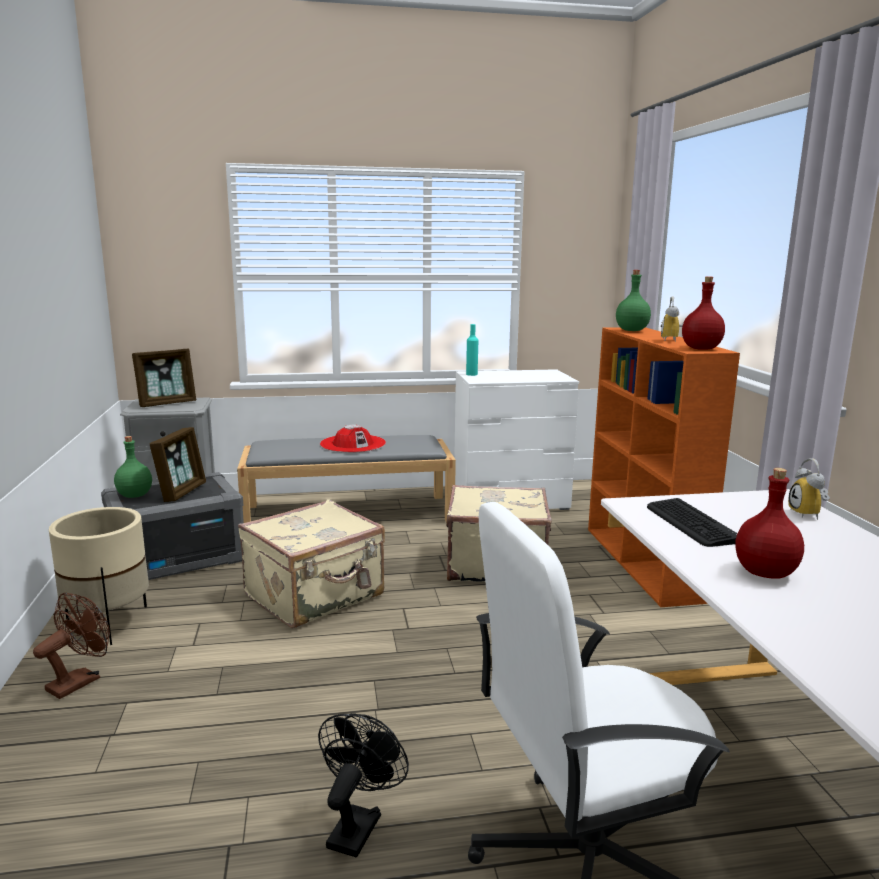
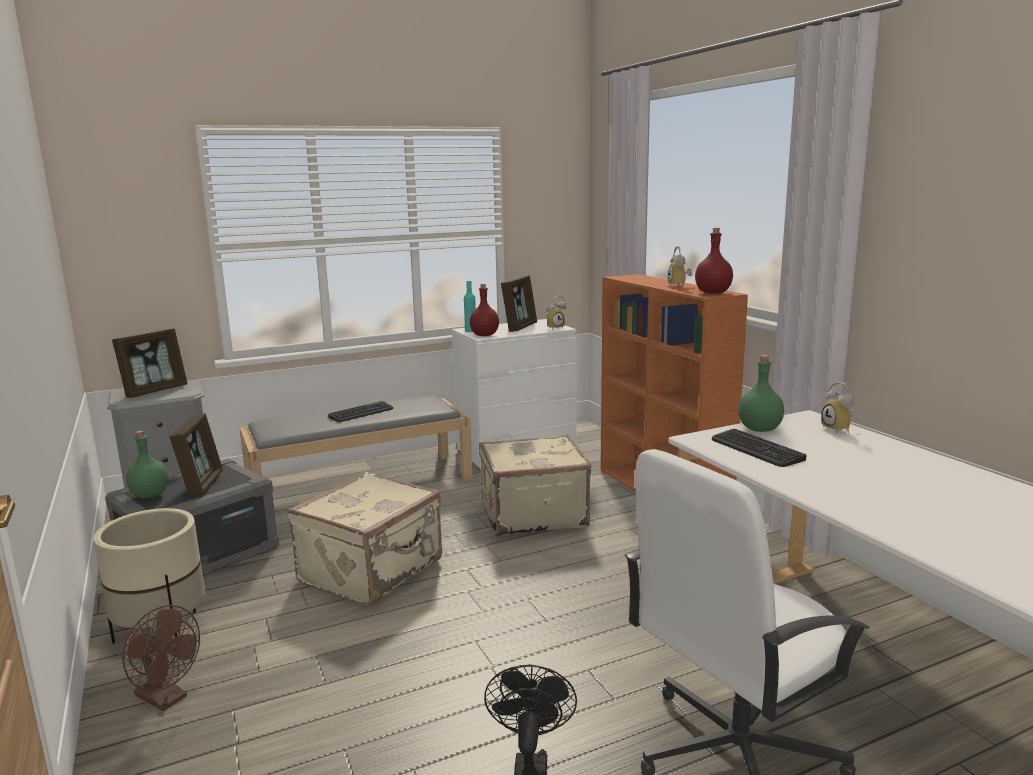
camera: 15 degrees left, 0 degrees up
brown fan [33,593,110,699] -> brown fan turned 105 degrees clockwise [122,605,200,711]
red hat [320,425,386,453] -> keyboard [328,401,393,422]
green bottle [616,270,651,331] -> green bottle moved to [739,355,784,432]
red bottle [735,468,804,579] -> red bottle moved to [470,284,499,336]
none -> picture frame [501,276,537,332]
none -> alarm clock [546,296,567,329]

